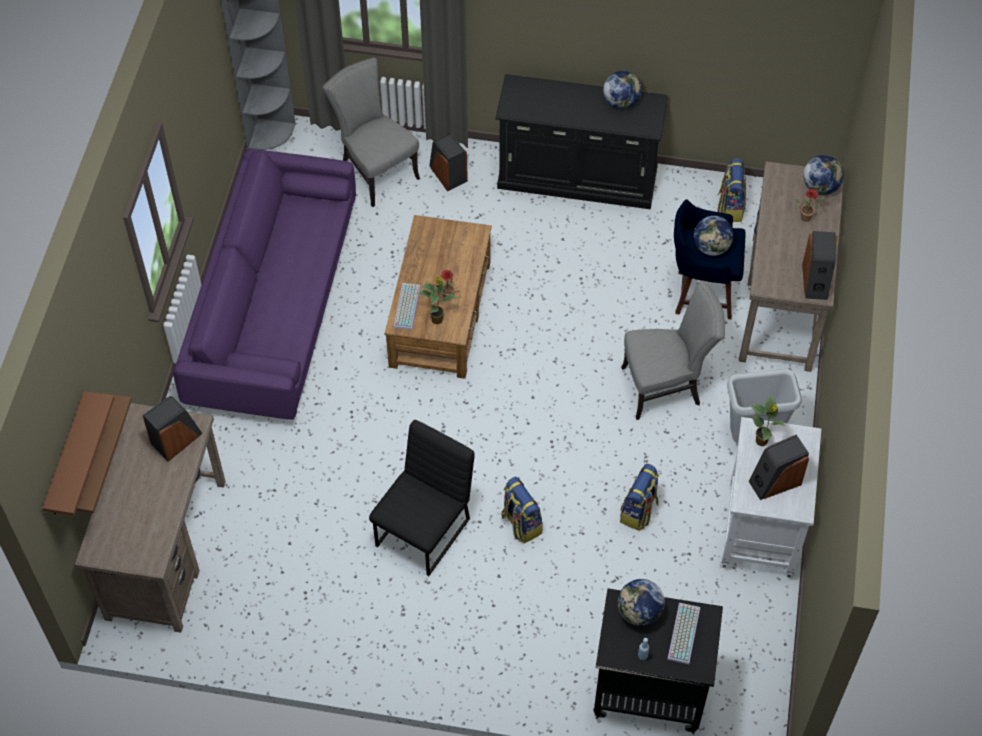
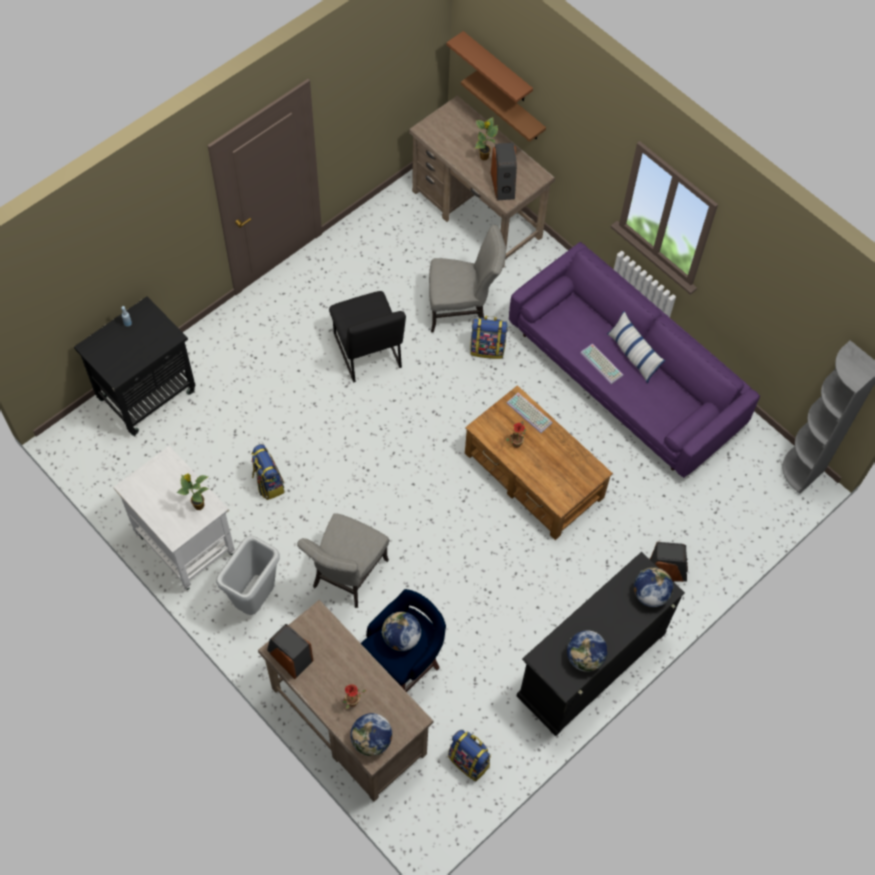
camera: 125 degrees right, 5 degrees up
grey chair [322,58,420,207] -> grey chair moved to [429,225,506,333]
potted plant [416,277,458,324] -> potted plant moved to [475,117,498,160]
backpack [501,477,543,544] -> backpack moved to [470,316,508,359]
globe [618,579,665,626] -> globe moved to [634,567,673,607]
keyboard [667,603,700,664] -> keyboard moved to [580,344,623,384]
speaker [748,434,809,500] -> none
none -> pillow [607,311,665,383]

